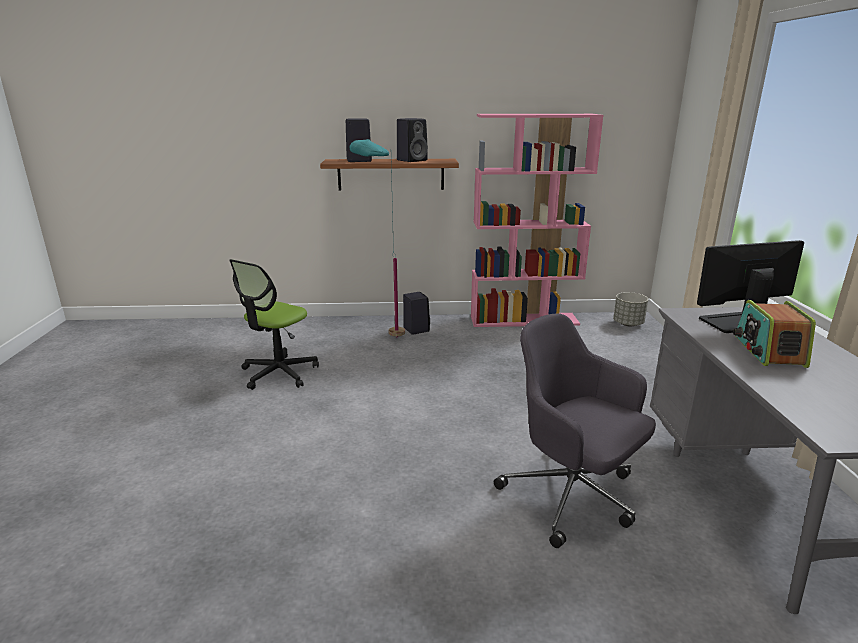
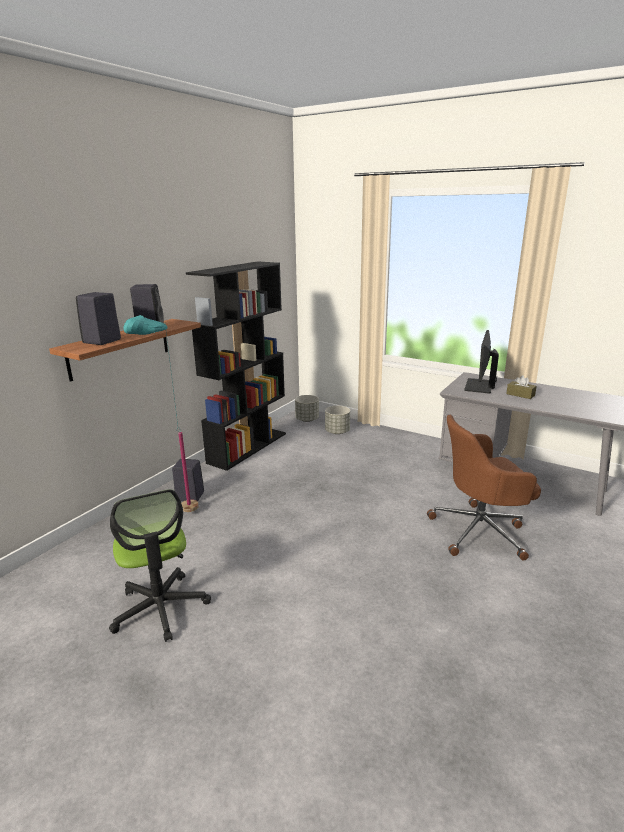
camera: 55 degrees left, 0 degrees up
pink bookcase [471,114,604,327] -> black bookcase [186,261,286,471]
grey office chair [494,313,656,548] -> brown office chair [427,415,541,561]
radio [733,300,816,368] -> brown tissue box [506,375,537,399]
none -> grey planter [325,406,350,434]

